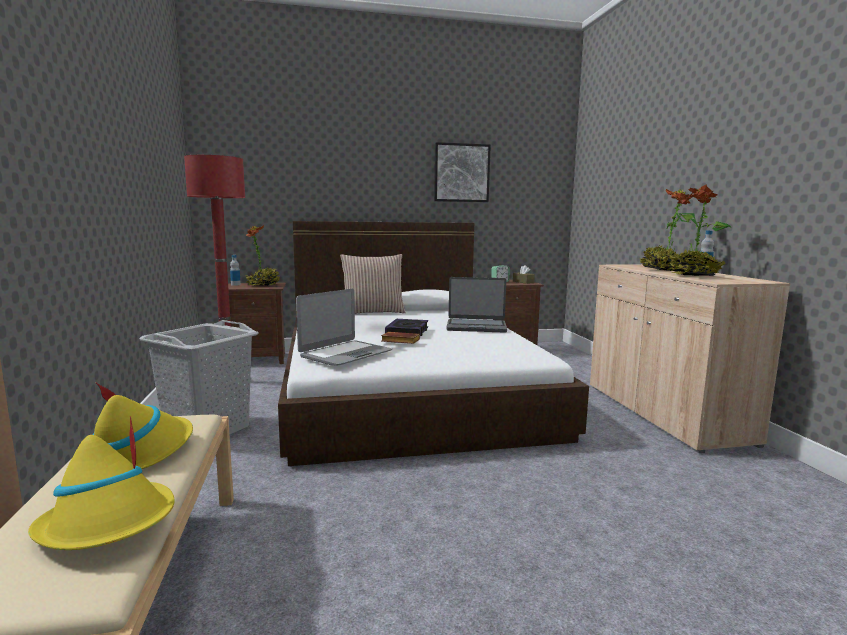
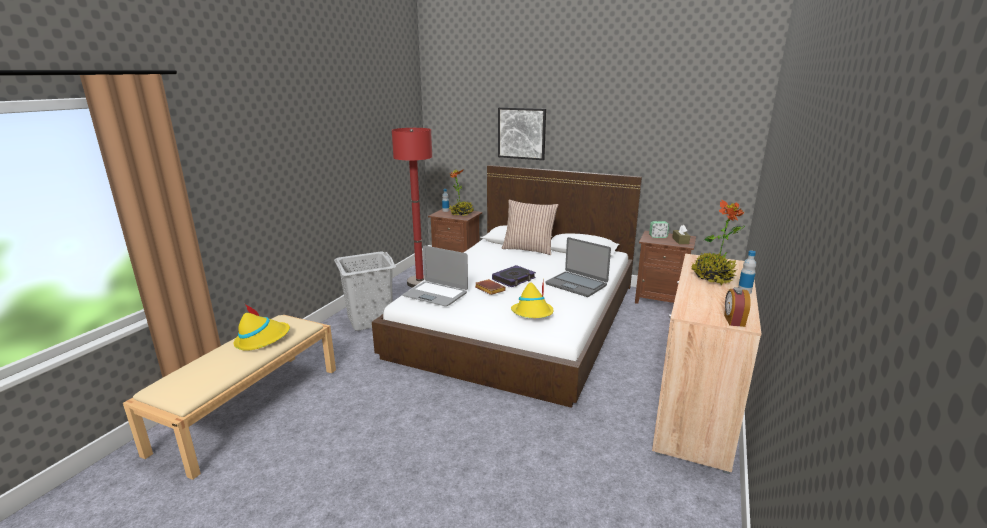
camera: 35 degrees right, 10 degrees up
yellow hat [28,416,174,550] -> yellow hat moved to [511,282,554,318]
laptop [296,289,392,366] -> laptop turned 45 degrees clockwise [402,246,468,306]
picture [434,142,491,202] -> picture moved to [498,107,546,160]
potted plant [670,185,732,276] -> none
none -> alarm clock [724,287,750,327]

